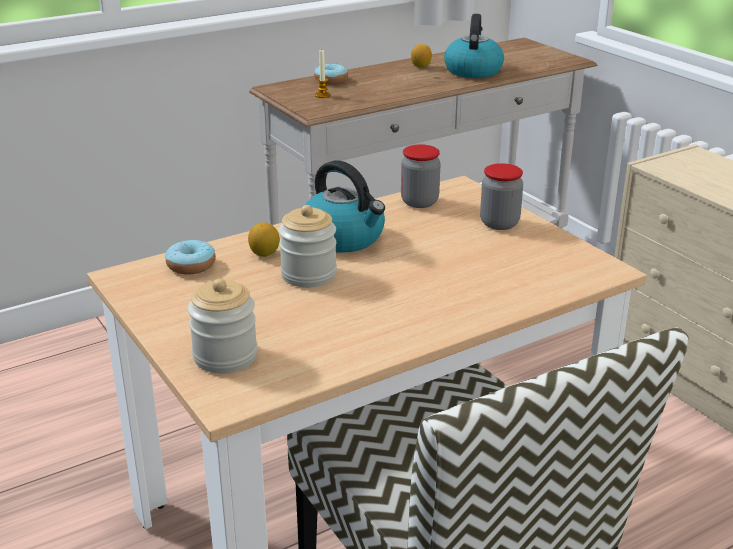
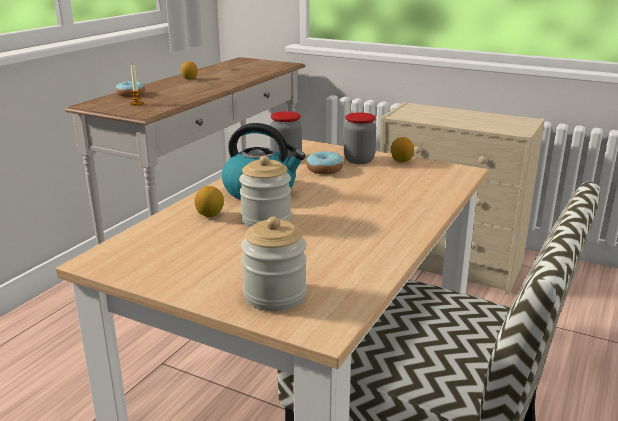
camera: 30 degrees left, 5 degrees down
donut [165,240,216,275] -> donut moved to [306,151,343,174]
kettle [444,14,504,78] -> none
none -> lemon [390,137,414,163]

